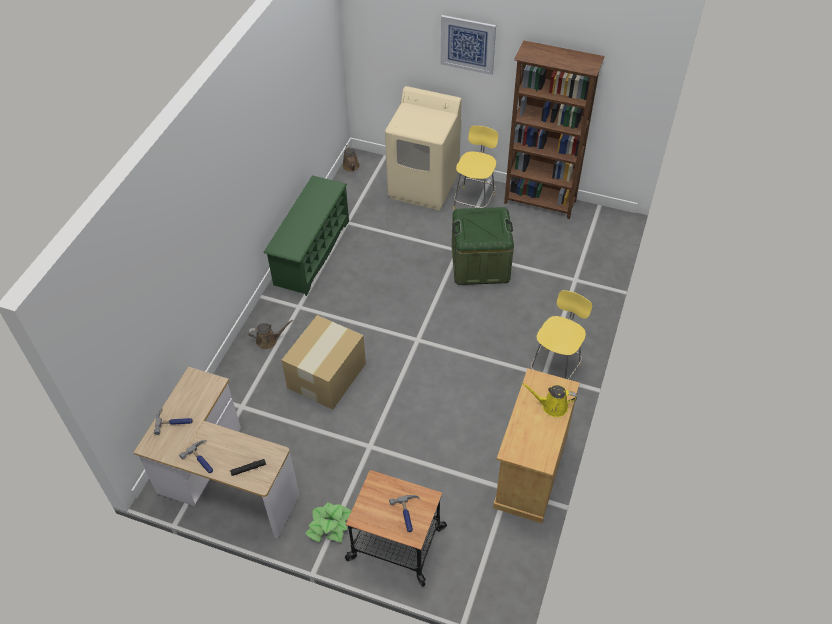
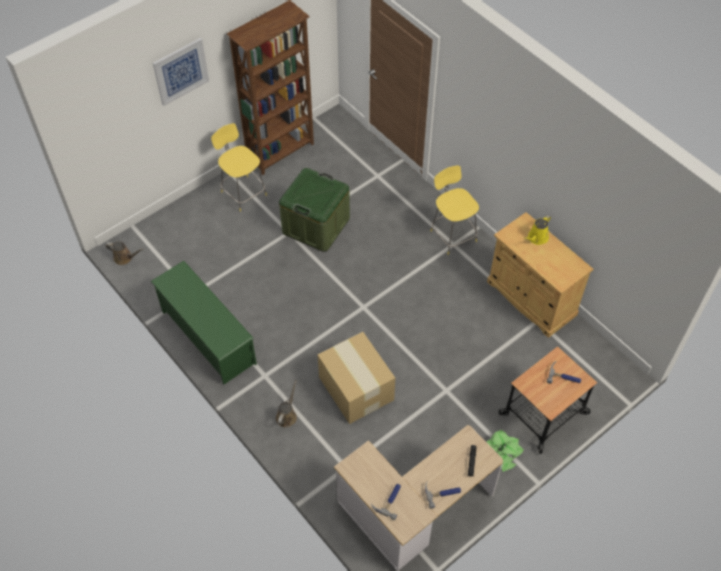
camera: 60 degrees left, 5 degrees up
beige washing machine [385,86,462,210] -> none

